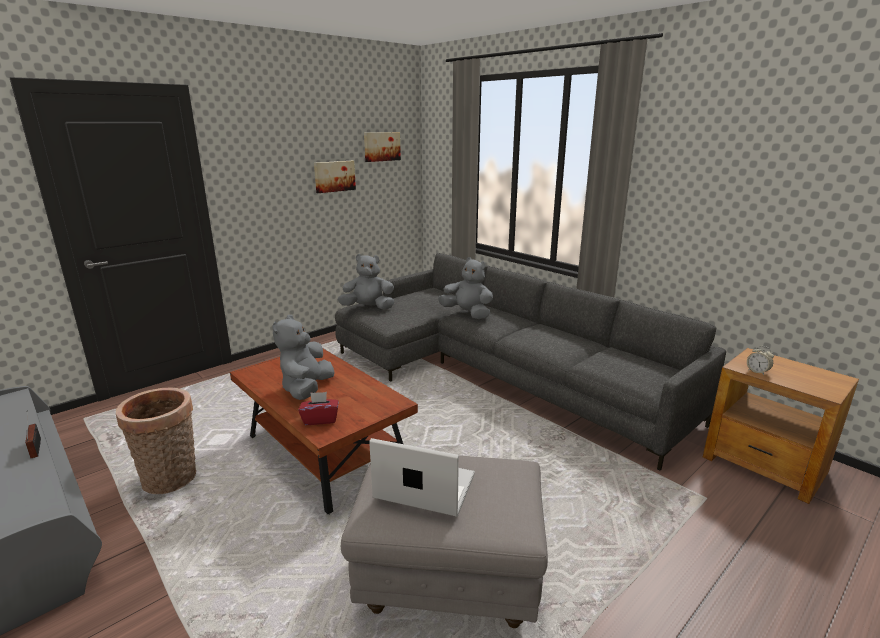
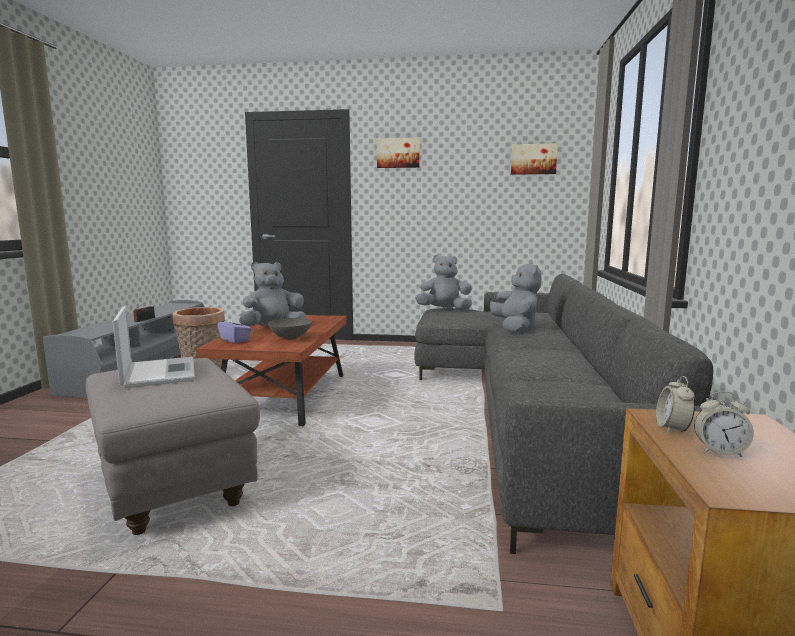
camera: 50 degrees right, 10 degrees down
red tissue box [299,392,339,425] -> purple tissue box [217,315,252,343]
picture [314,161,356,193] -> picture moved to [377,138,420,168]
grey plush toy [338,254,394,310] -> grey plush toy turned 45 degrees counterclockwise [415,255,472,311]
none -> grey bowl [268,318,312,340]
none -> alarm clock [694,391,754,457]

